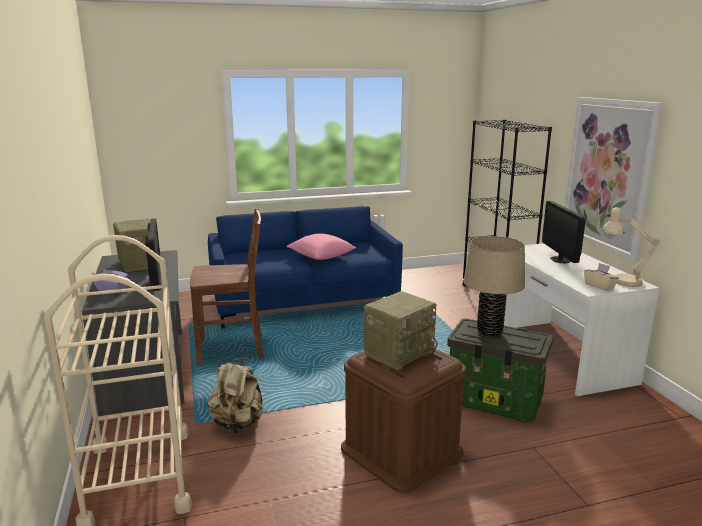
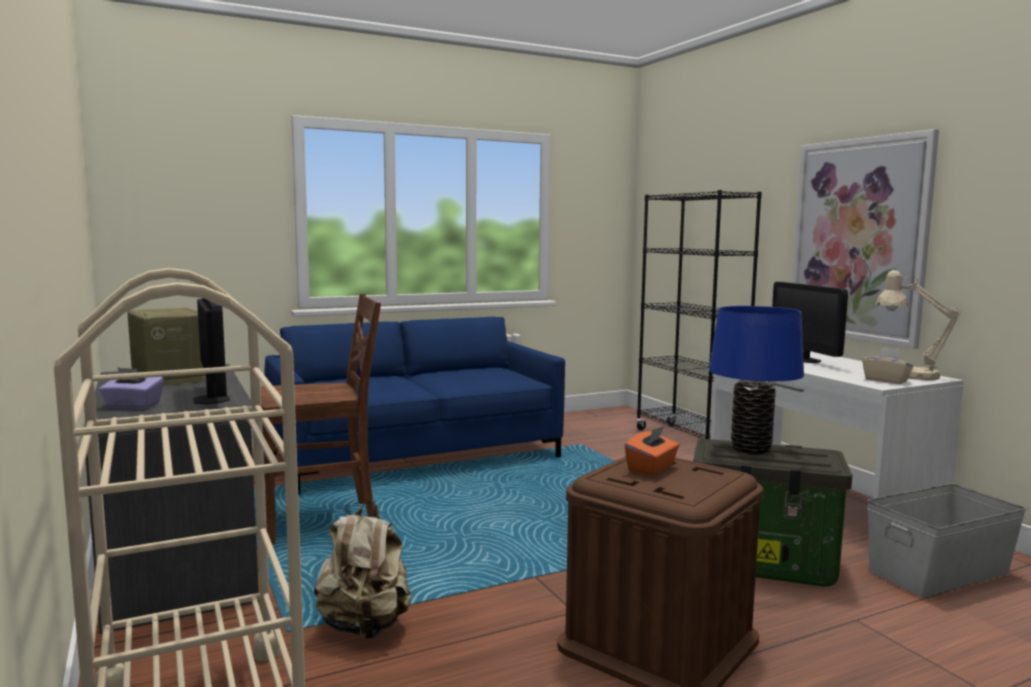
camera: 10 degrees left, 10 degrees down
pink pillow [287,234,356,260] -> none
radio [364,291,438,370] -> orange tissue box [625,425,679,476]
beige table lamp [463,236,525,336] -> blue table lamp [709,306,804,455]
none -> grey storage box [867,484,1026,598]

